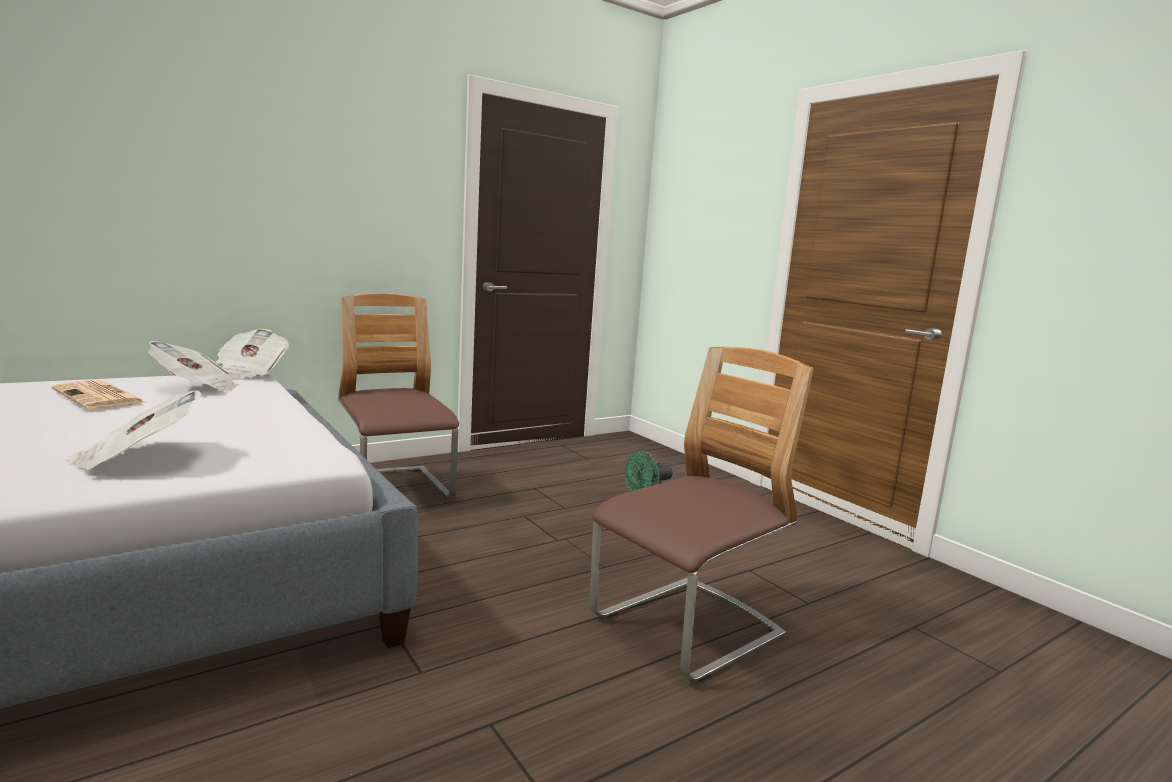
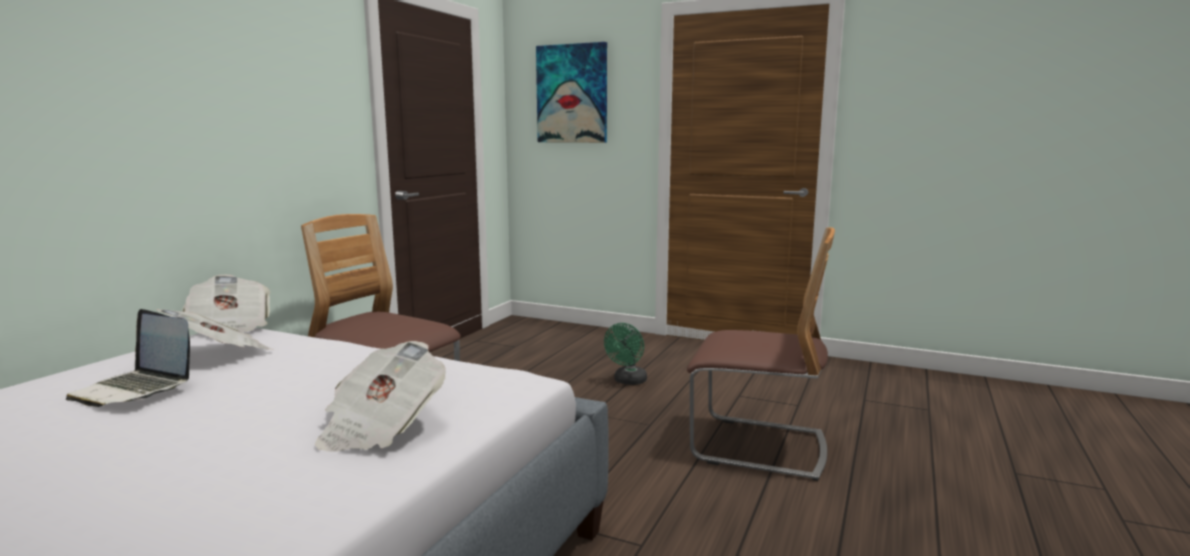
camera: 30 degrees left, 0 degrees up
newspaper [51,380,147,409] -> laptop [66,309,190,407]
chair [589,347,814,682] -> chair turned 90 degrees clockwise [687,227,835,481]
none -> picture [536,42,607,143]

